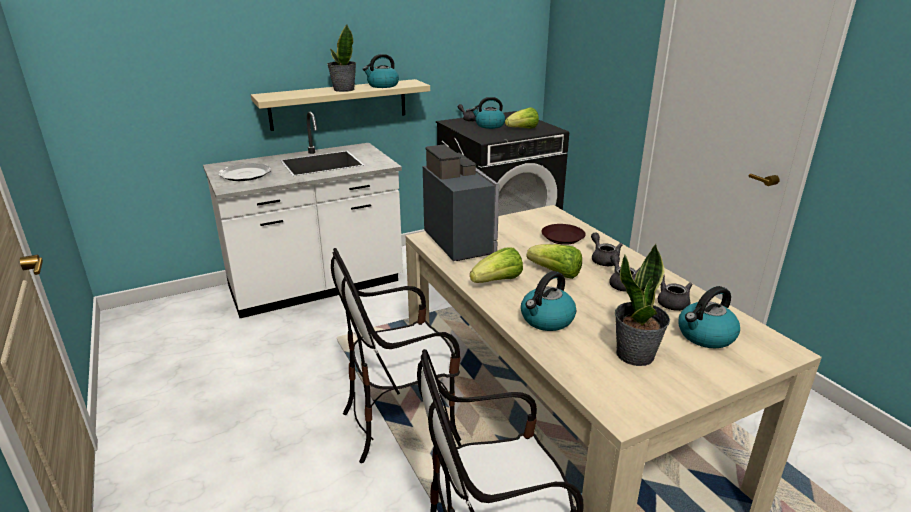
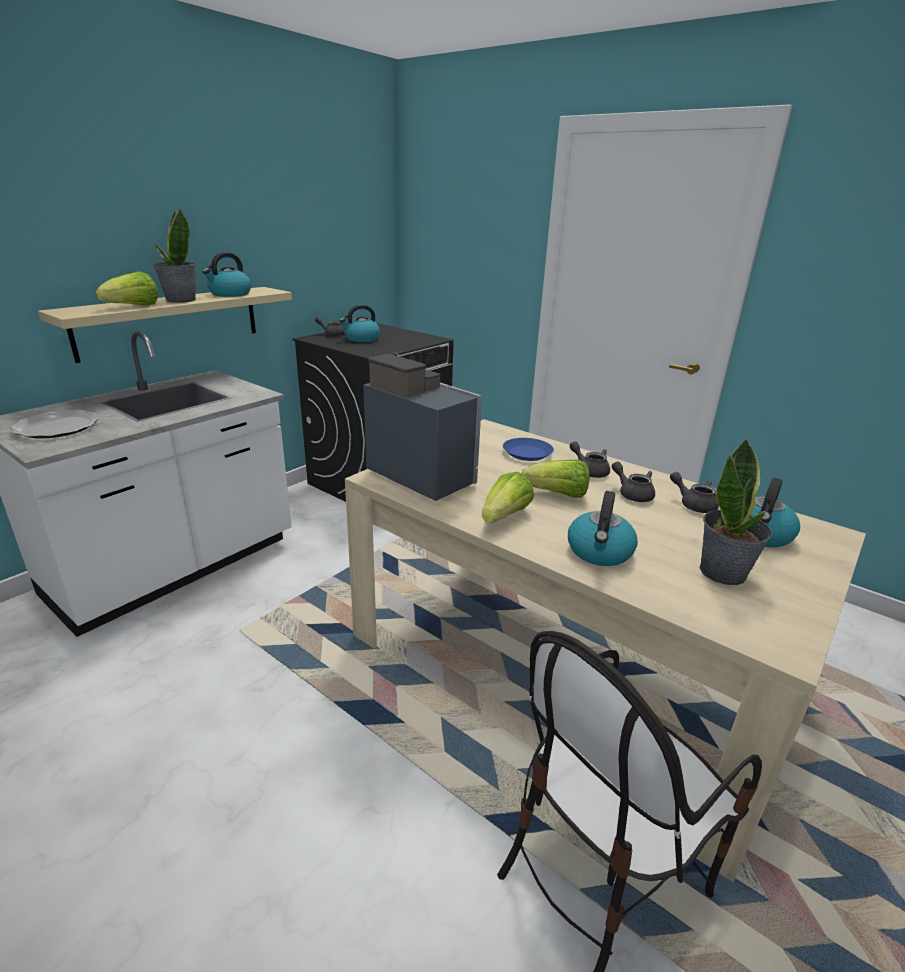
camera: 25 degrees left, 0 degrees up
chair [331,248,461,463] -> none
lettuce [505,107,539,129] -> lettuce moved to [96,271,158,306]
brown plate [541,224,586,245] -> blue plate [503,438,554,461]

